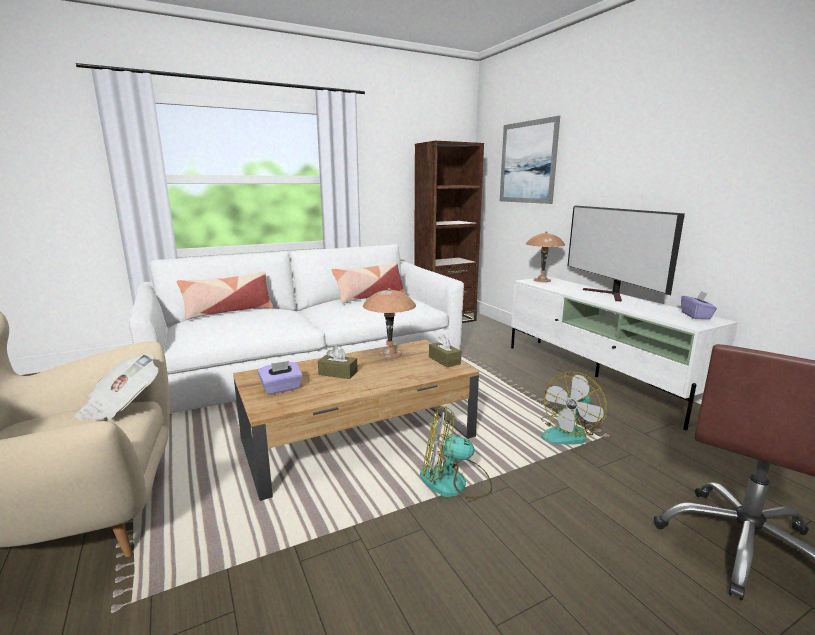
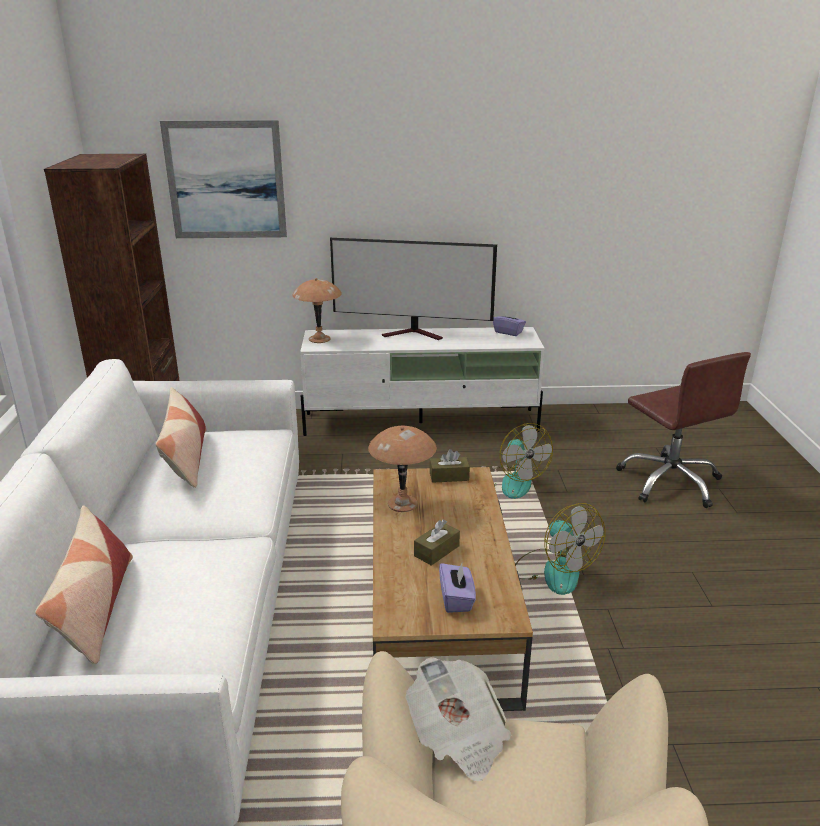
camera: 65 degrees left, 10 degrees up
fan [420,406,493,499] -> fan turned 60 degrees counterclockwise [515,503,605,595]

